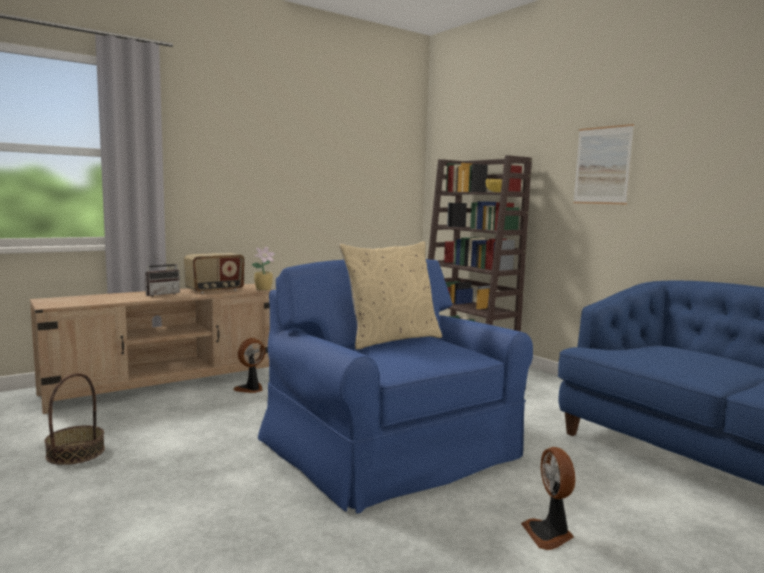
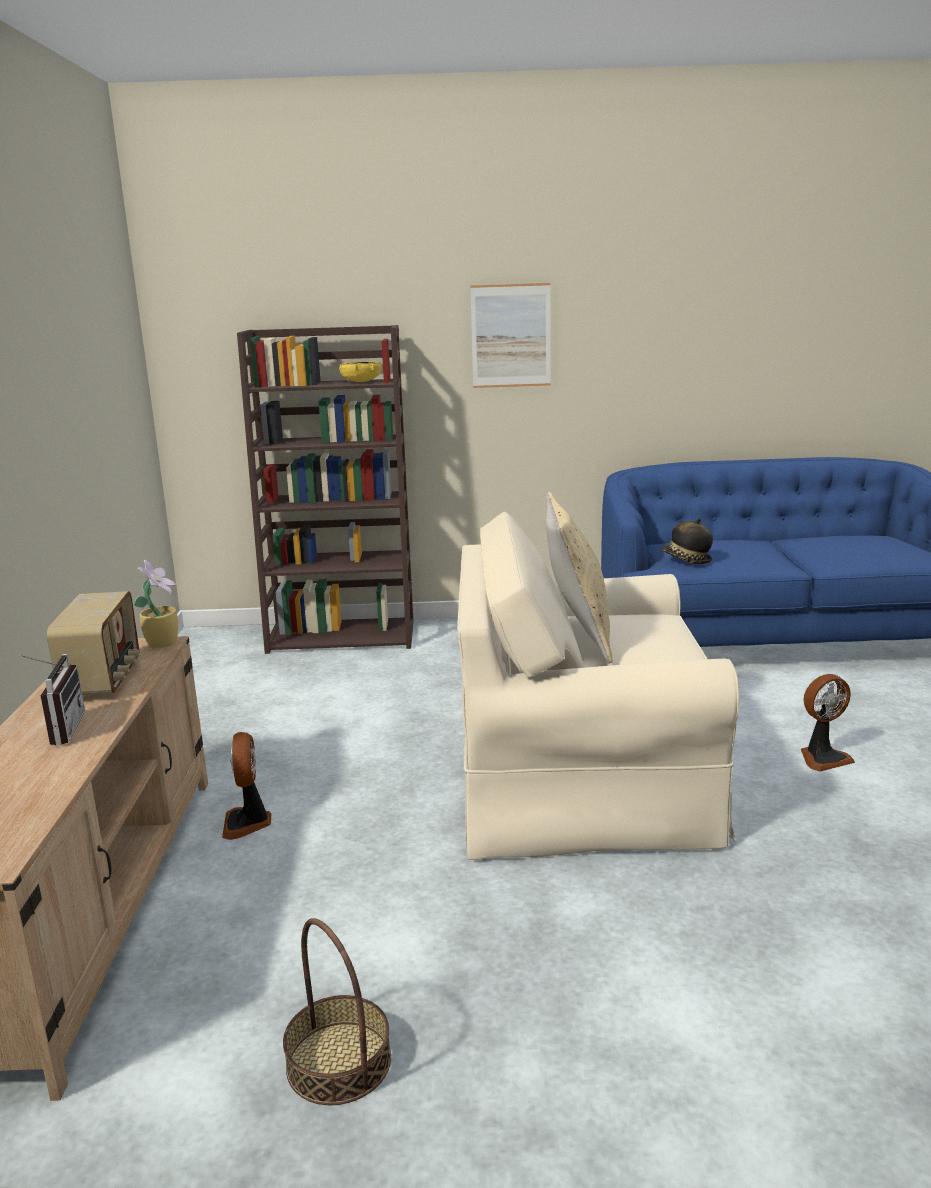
camera: 55 degrees left, 10 degrees up
blue armchair [258,259,533,514] -> beige armchair [457,512,739,860]
fan [521,447,575,550] -> fan turned 45 degrees counterclockwise [801,674,855,772]
none -> hat [661,518,713,564]

